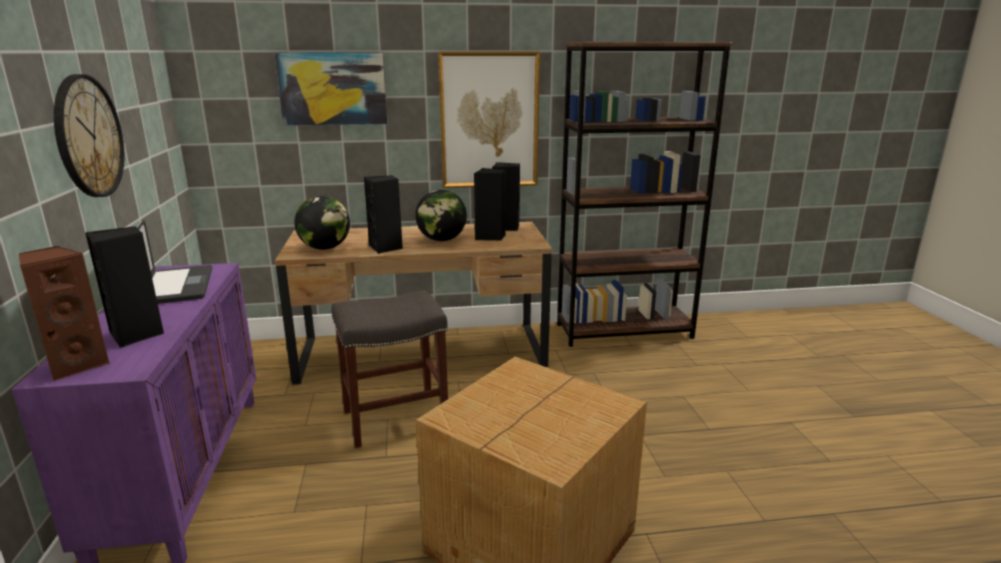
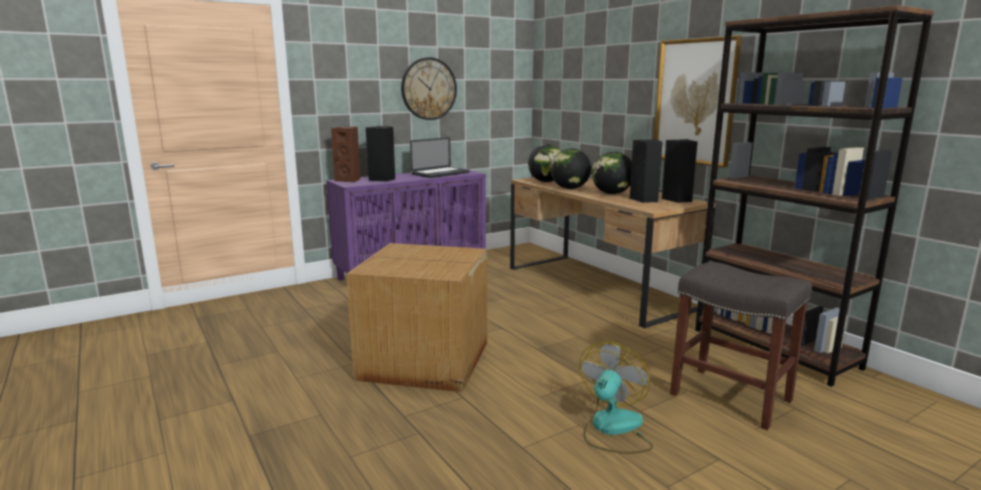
camera: 65 degrees right, 5 degrees down
picture [275,52,388,126] -> none
grey stool [331,290,448,448] -> grey stool moved to [670,262,812,430]
black speaker [364,175,403,254] -> globe [551,148,591,189]
none -> fan [579,342,653,454]

